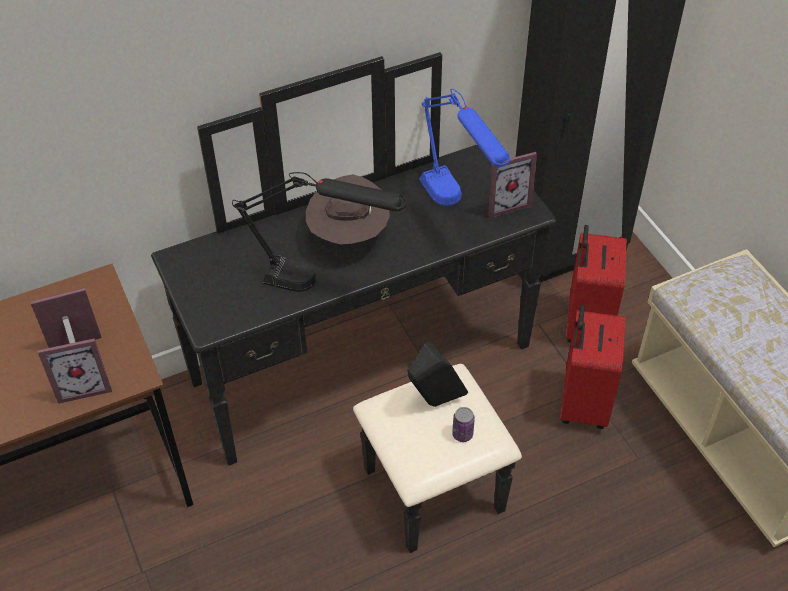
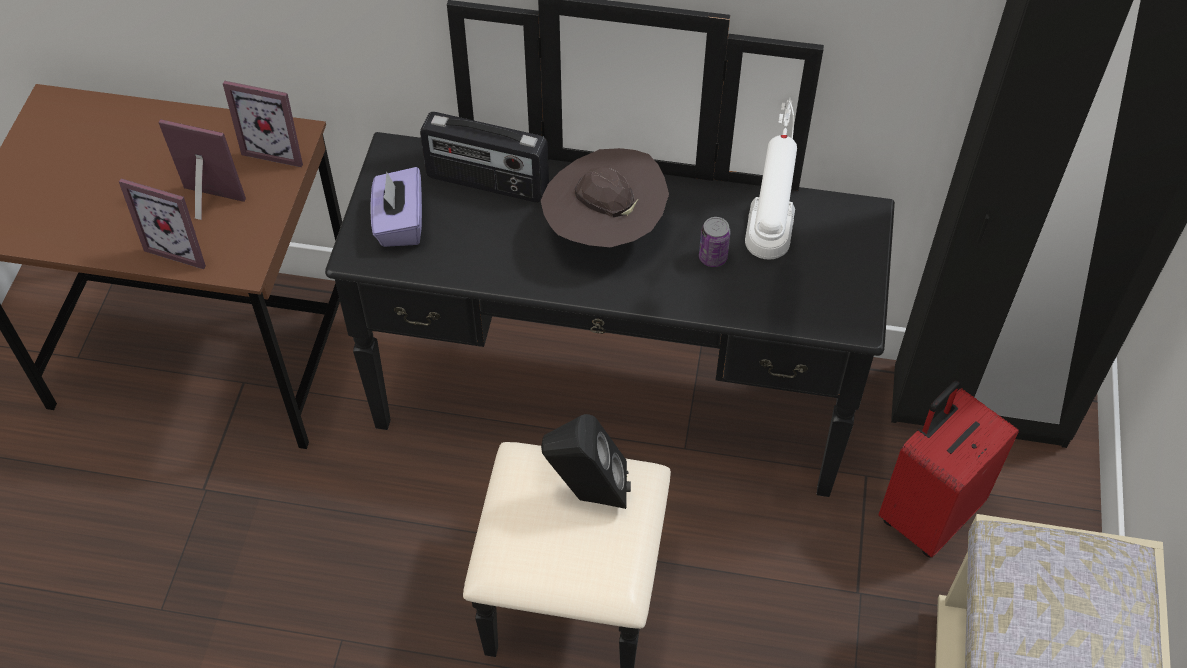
camera: 35 degrees right, 5 degrees up
black table lamp [232,172,407,292] -> none
blue table lamp [419,88,510,206] -> white table lamp [745,98,797,260]
can [452,407,475,442] -> can moved to [699,217,731,267]
picture frame [488,152,537,218] -> picture frame moved to [223,81,303,167]
red suitcase [560,304,626,429] -> none
none -> purple tissue box [371,167,422,247]
none -> radio [420,112,549,202]

